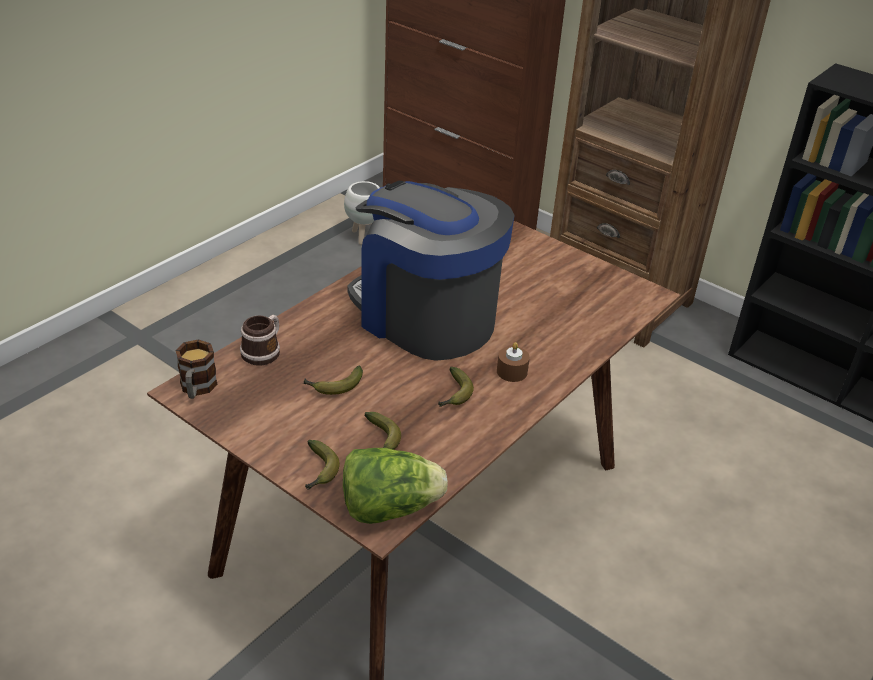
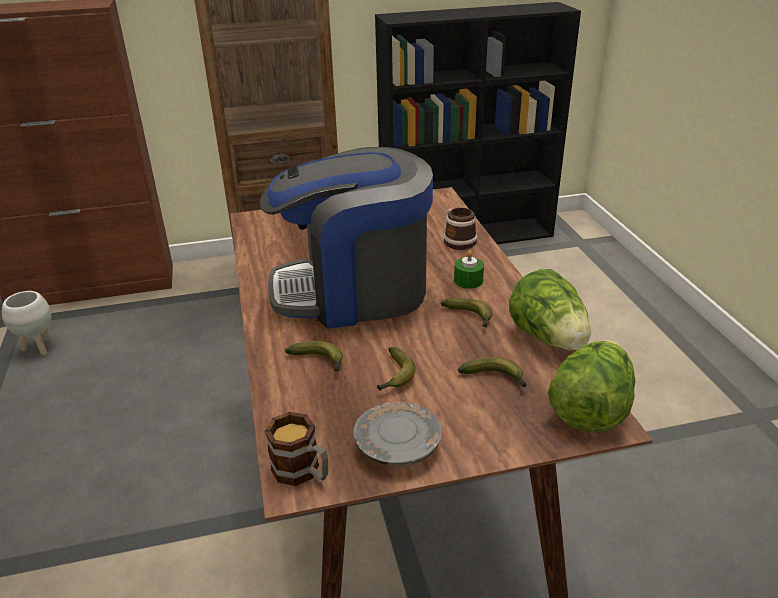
camera: 50 degrees left, 5 degrees down
mug [240,315,280,366] -> mug moved to [444,208,477,250]
banana [305,440,340,490] -> banana moved to [285,341,343,372]
brown candle [497,342,530,382] -> green candle [454,250,484,289]
none -> grey plate [353,402,442,467]
none -> lettuce [509,269,591,350]

